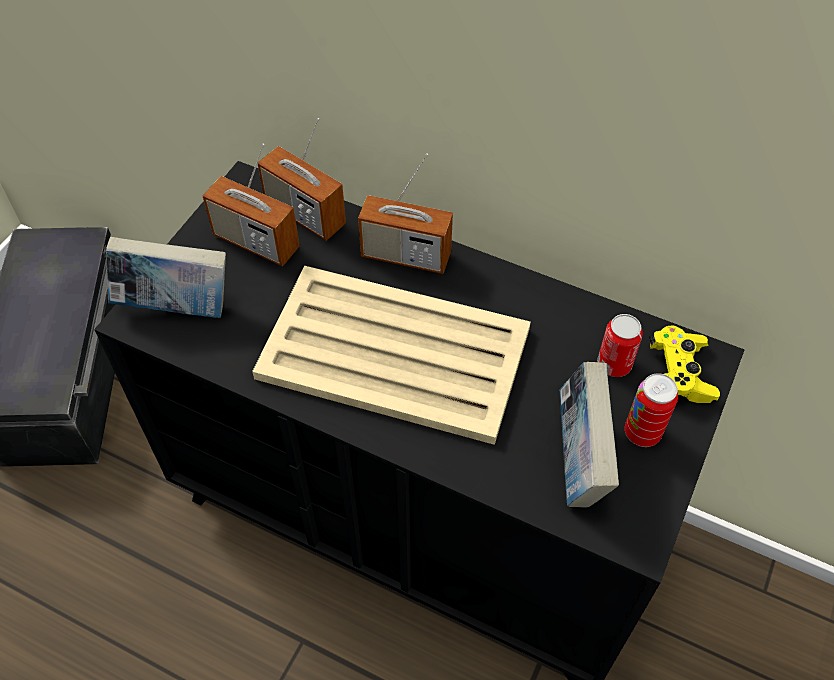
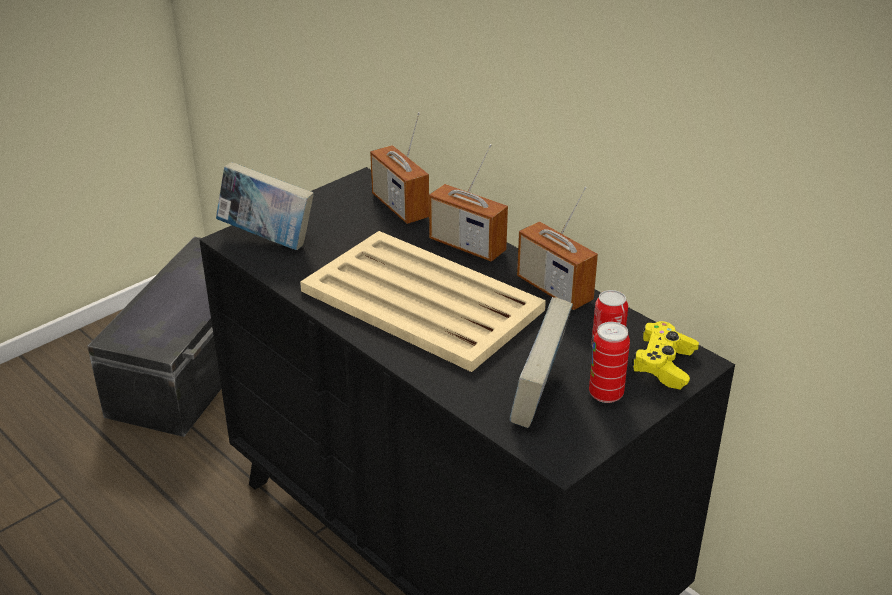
camera: 20 degrees right, 20 degrees down
radio [203,144,300,267] -> radio moved to [517,187,598,310]

